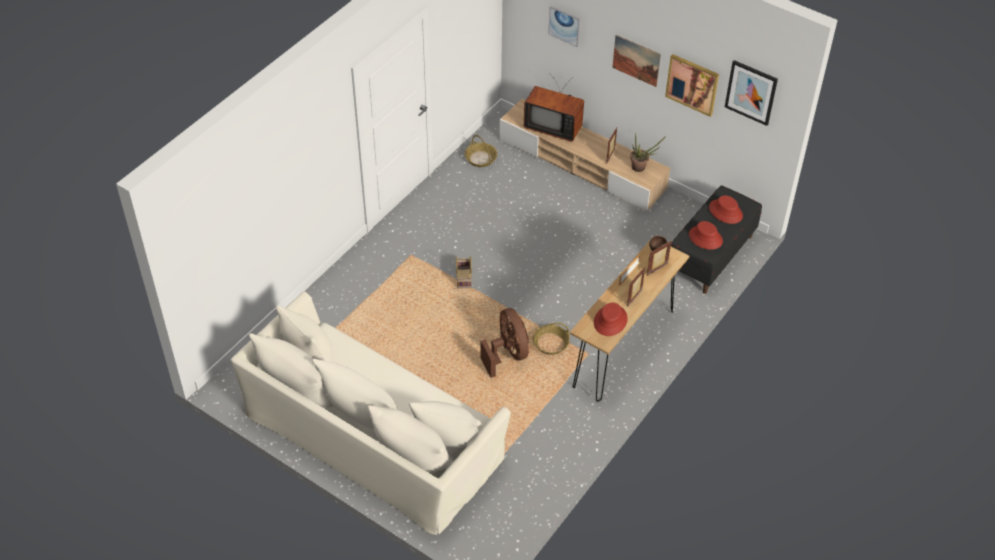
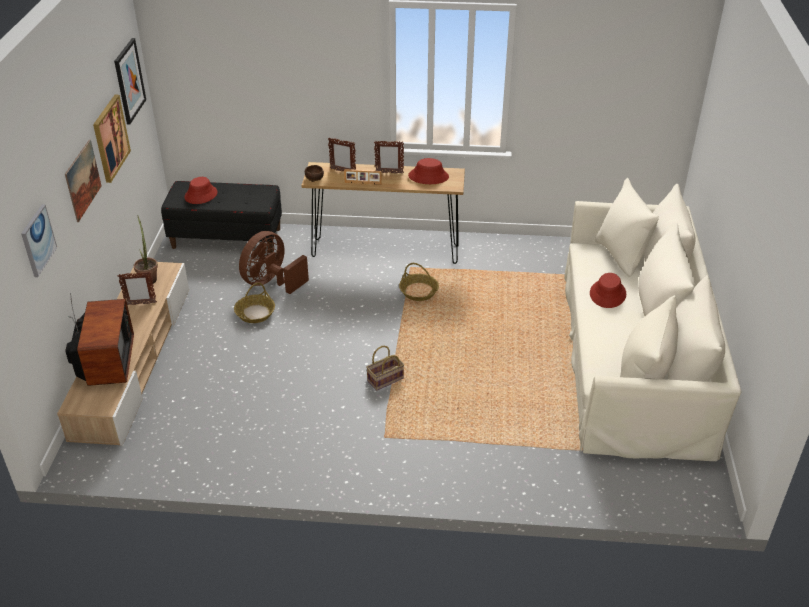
camera: 120 degrees left, 10 degrees down
basket [465,135,497,167] -> basket moved to [234,283,275,323]
brown fan [481,308,529,378] -> brown fan moved to [239,231,309,294]
red hat [689,221,723,250] -> red hat moved to [590,273,626,308]

